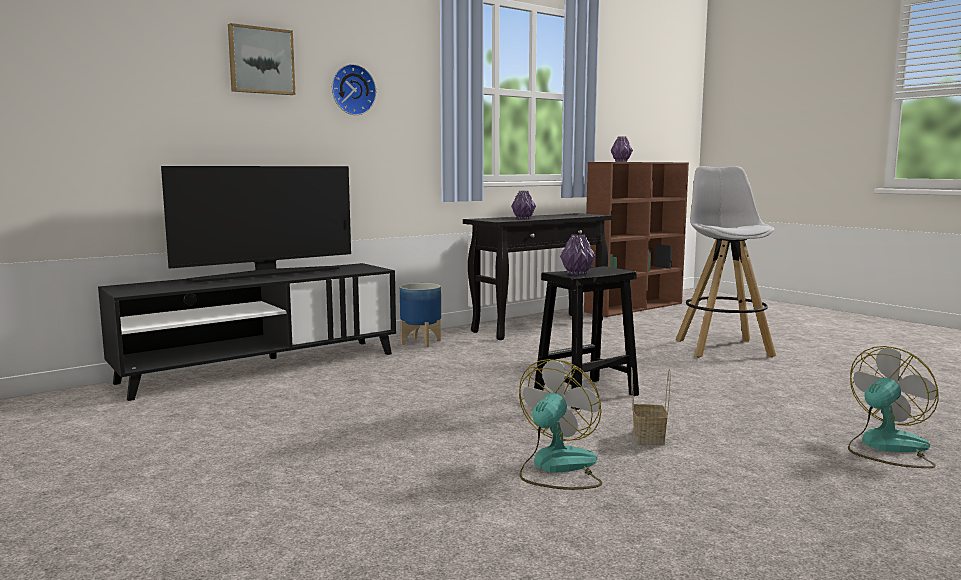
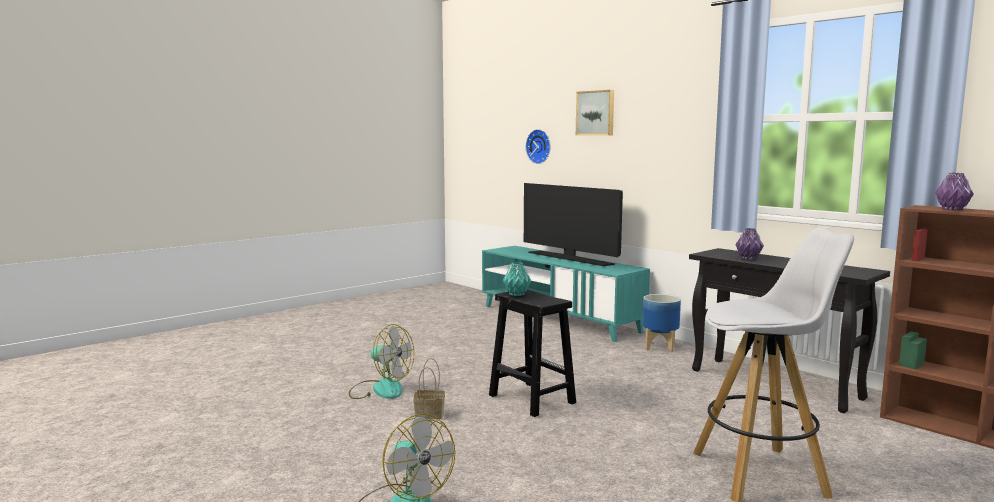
camera: 85 degrees right, 0 degrees up
black tv stand [98,263,396,401] -> turquoise tv stand [482,246,650,342]
wall clock [332,64,376,115] -> wall clock moved to [526,129,550,164]
purple vase [560,234,595,275] -> turquoise vase [503,262,531,296]

